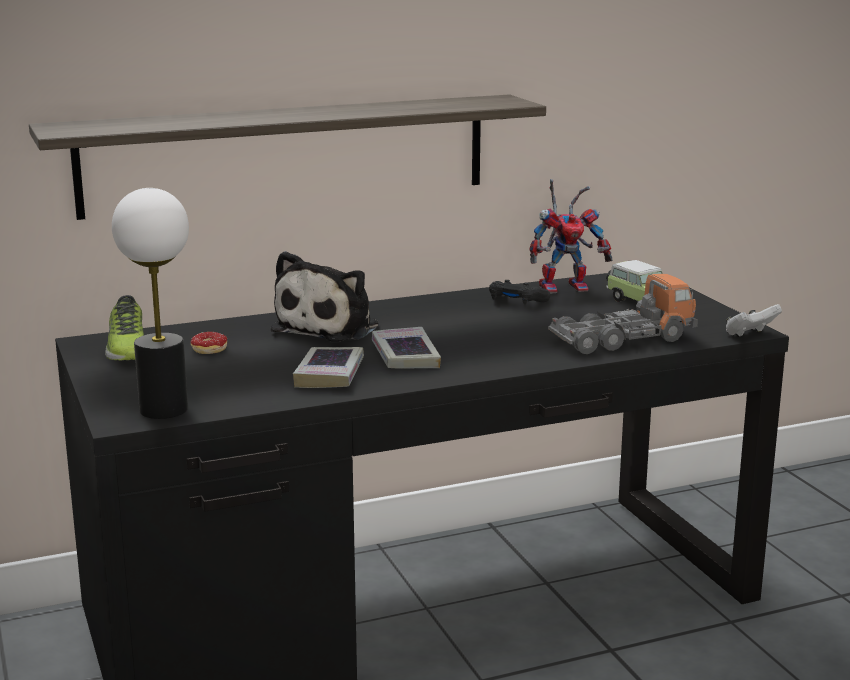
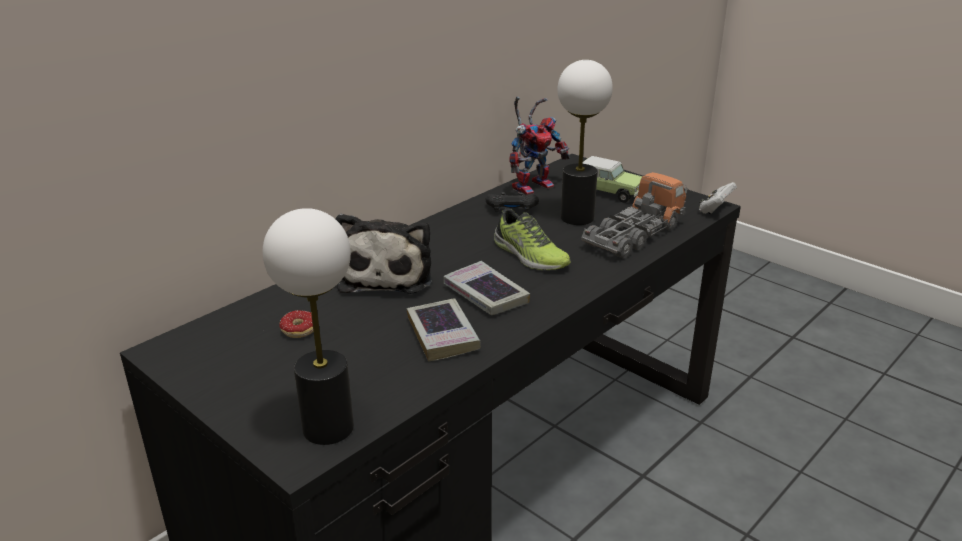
camera: 25 degrees left, 10 degrees up
shelf [29,94,546,220] -> none
shoe [105,295,144,360] -> shoe moved to [494,209,571,270]
none -> table lamp [557,60,613,225]

